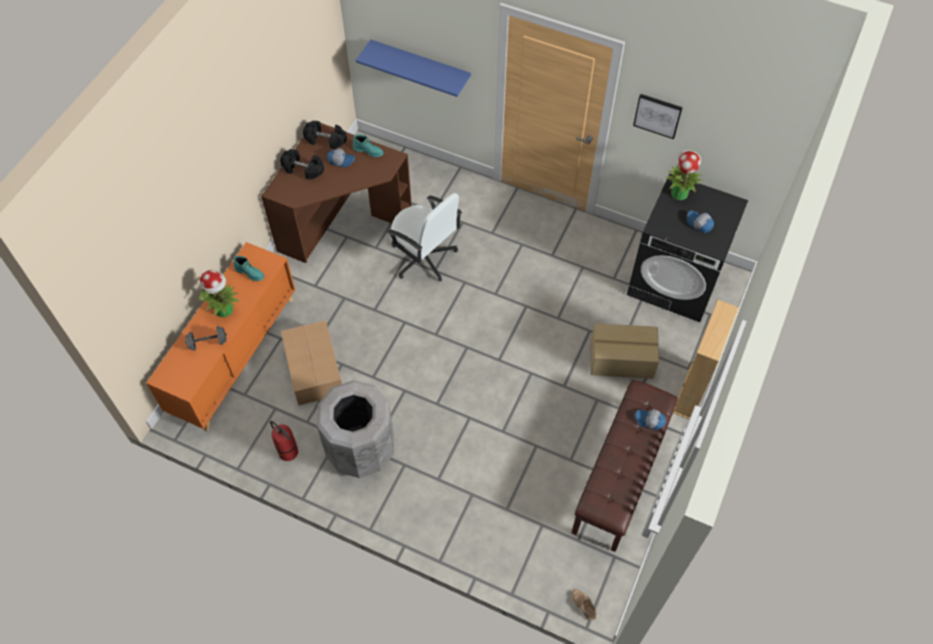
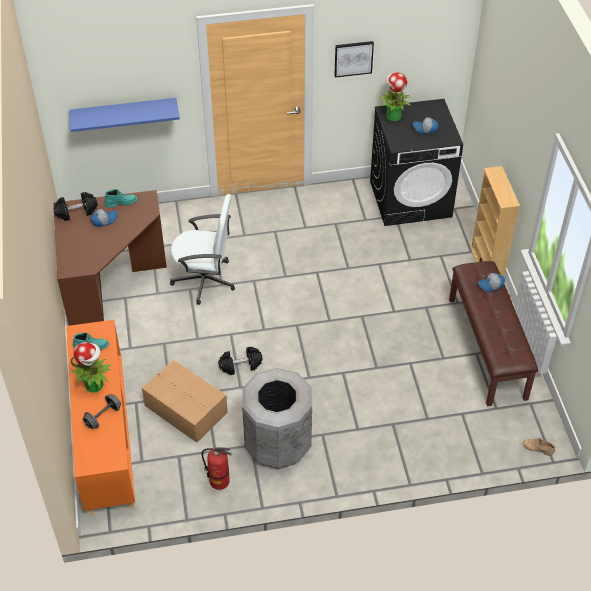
camera: 35 degrees left, 10 degrees down
black dumbbell [280,149,324,180] -> black dumbbell moved to [218,347,263,375]
cardboard box [591,323,659,379] -> none

